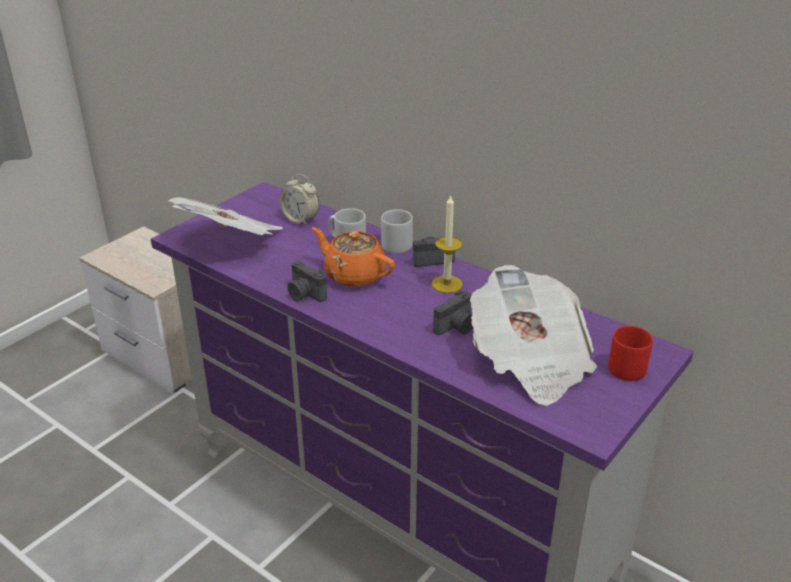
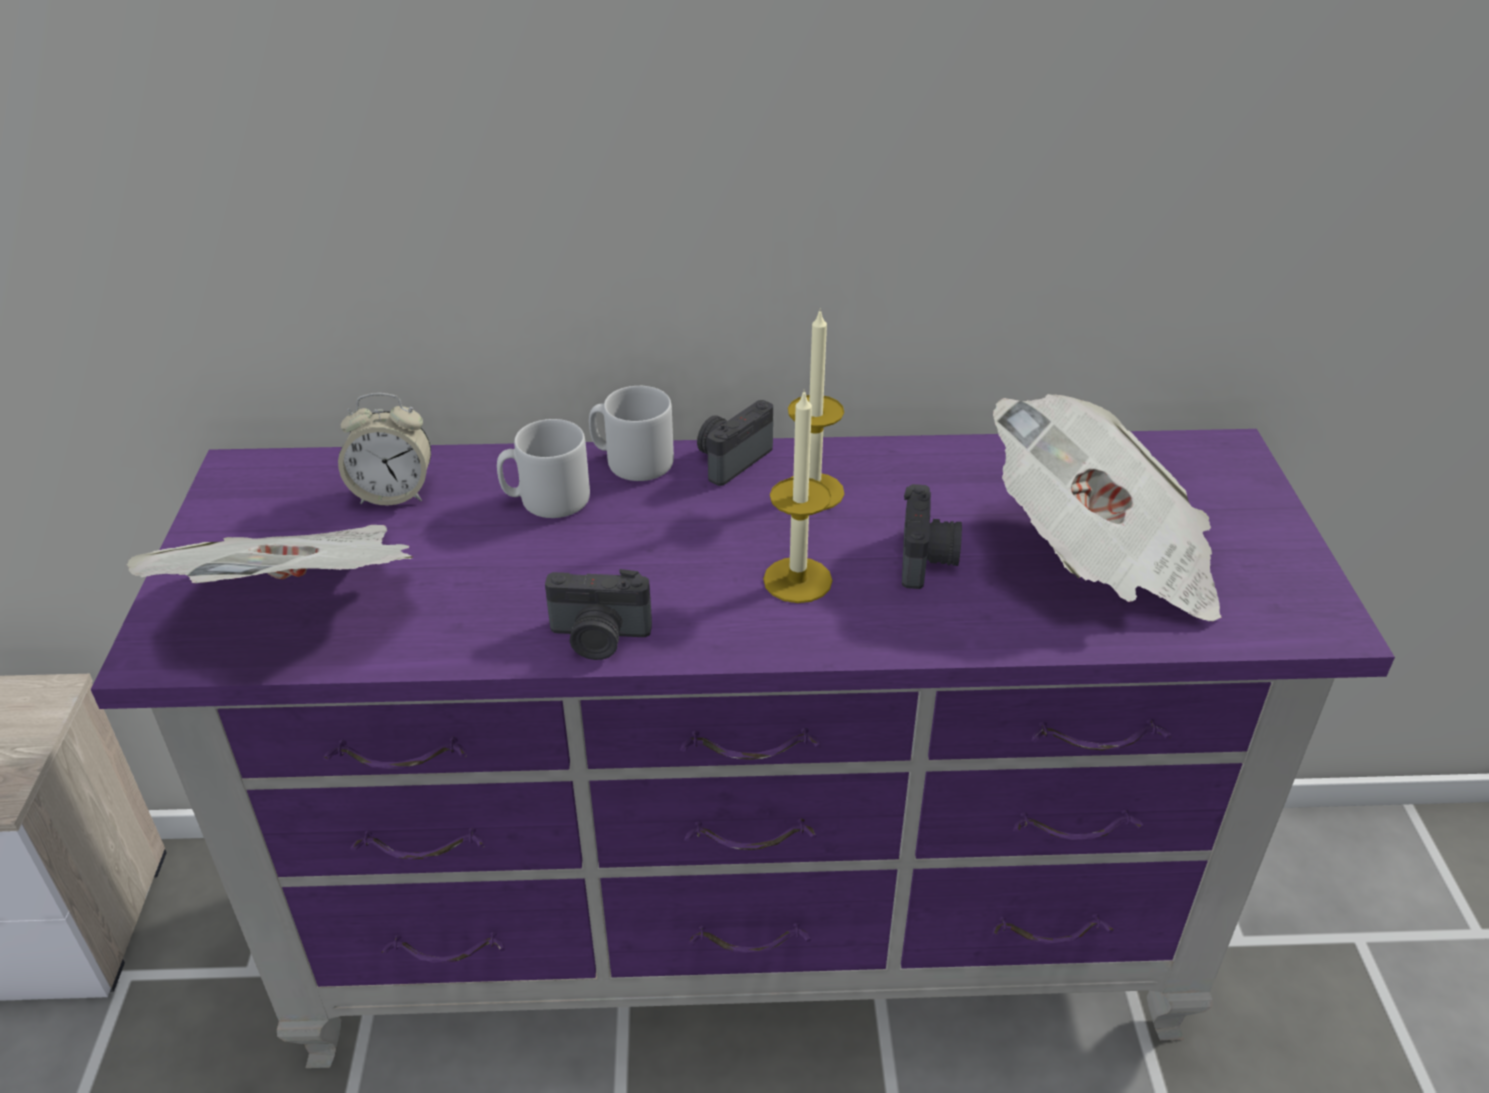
camera: 40 degrees left, 5 degrees up
orange teapot [312,227,395,287] -> none
red mug [608,326,653,381] -> none
none -> candle [763,390,832,603]

